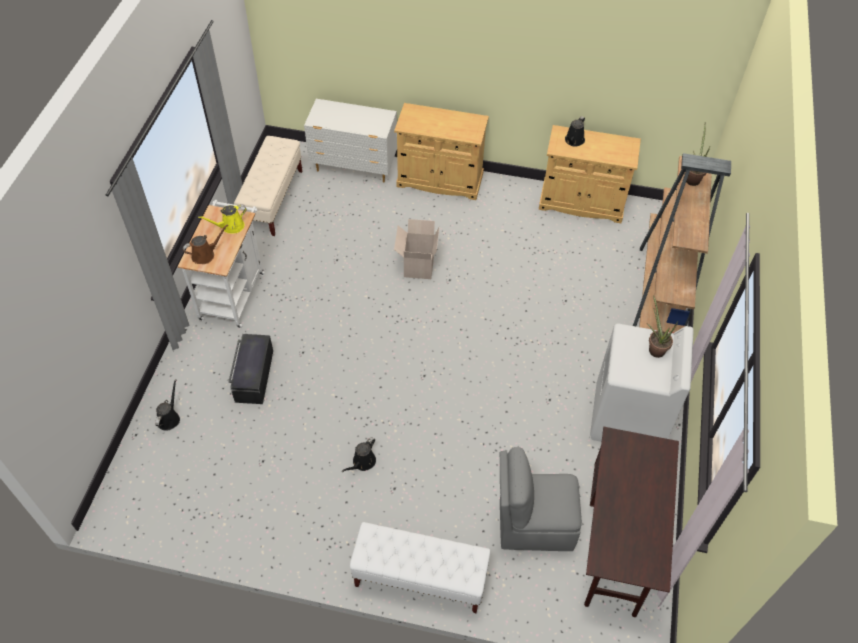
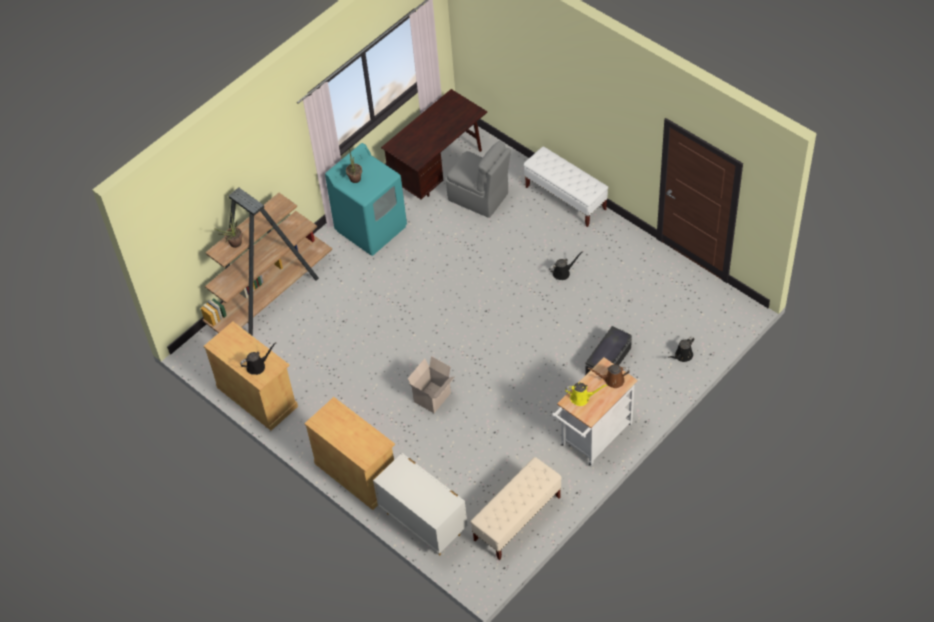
camera: 145 degrees left, 0 degrees up
white washing machine [590,323,694,442] -> turquoise washing machine [325,143,407,256]

